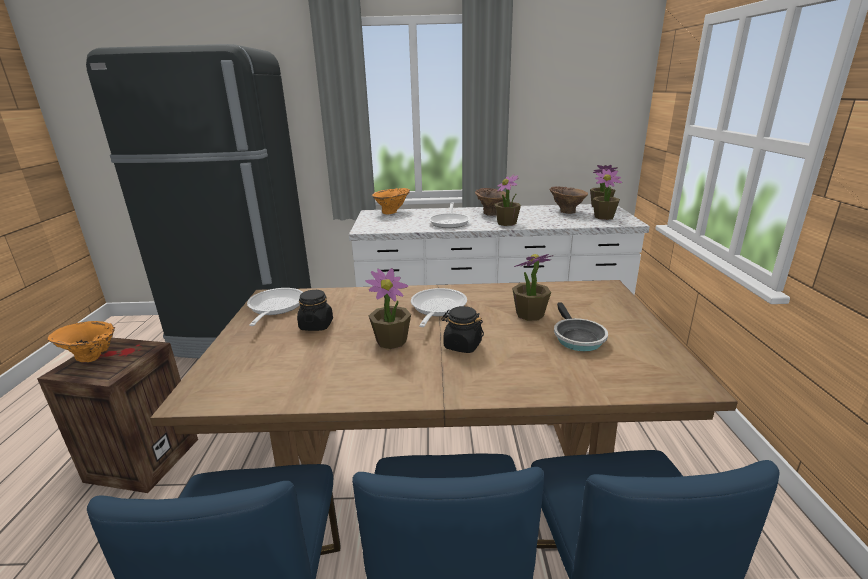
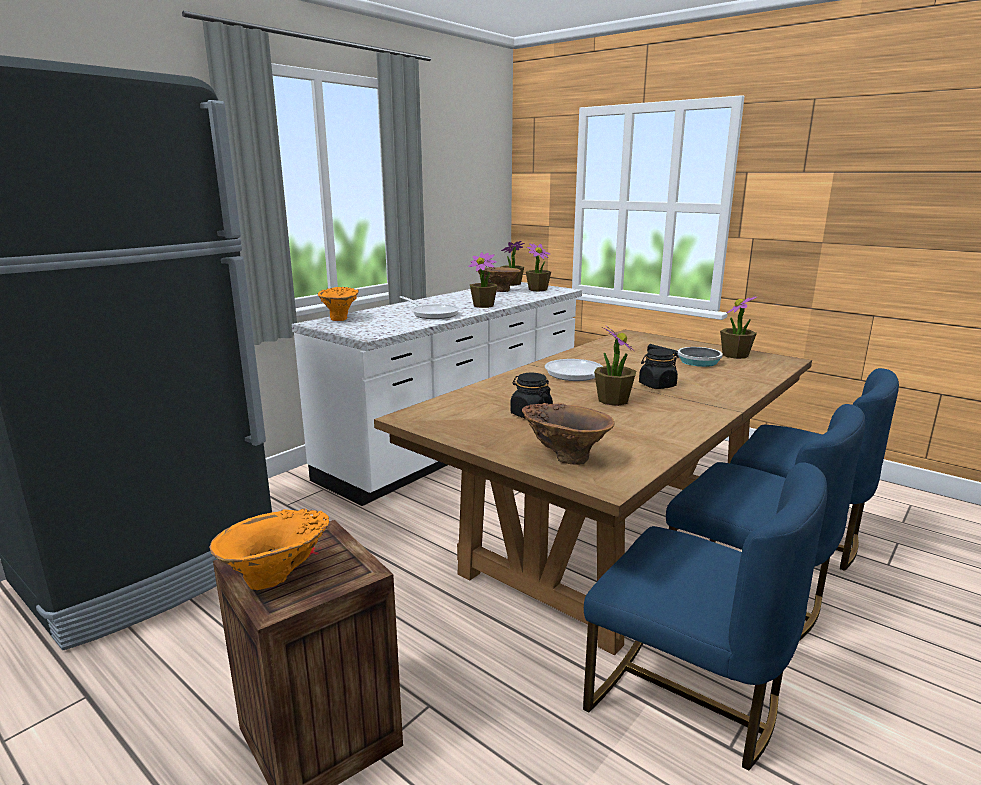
camera: 50 degrees left, 5 degrees down
frying pan [247,288,303,326] -> none
brown vase [475,188,506,216] -> brown vase moved to [522,403,615,465]
potted plant [512,254,554,321] -> potted plant moved to [720,295,757,359]

